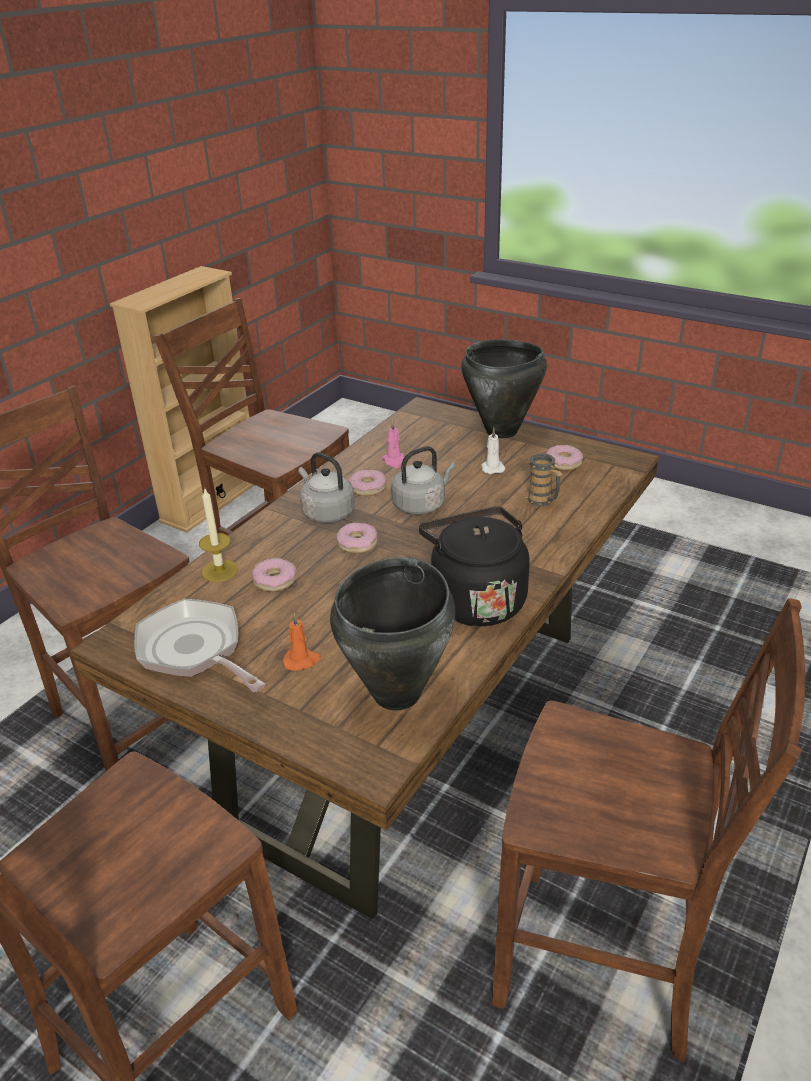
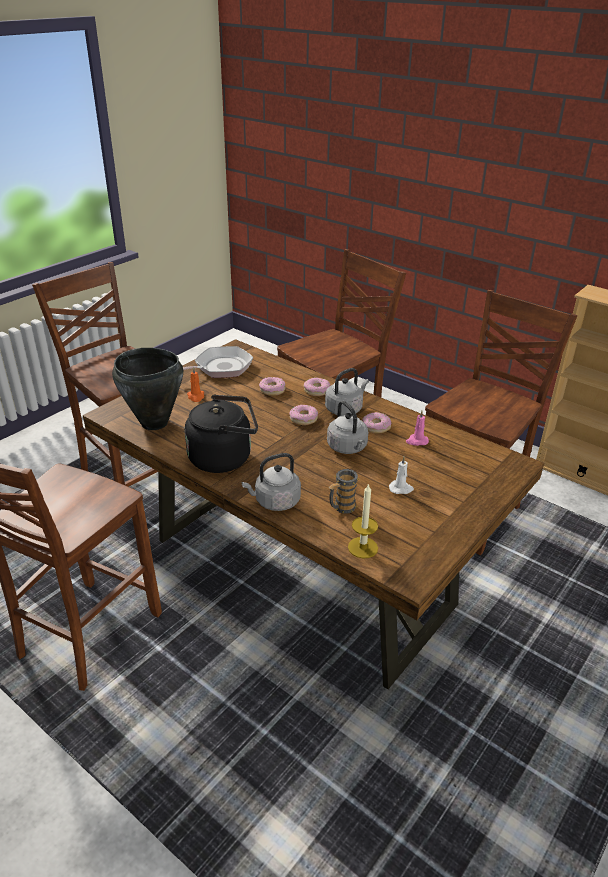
camera: 95 degrees right, 0 degrees up
candle [199,487,238,582] -> candle moved to [348,483,378,559]
black cooking pot [461,339,547,438] -> none
donut [546,445,583,470] -> donut moved to [304,378,330,396]
none -> grey kettle [242,453,301,511]

